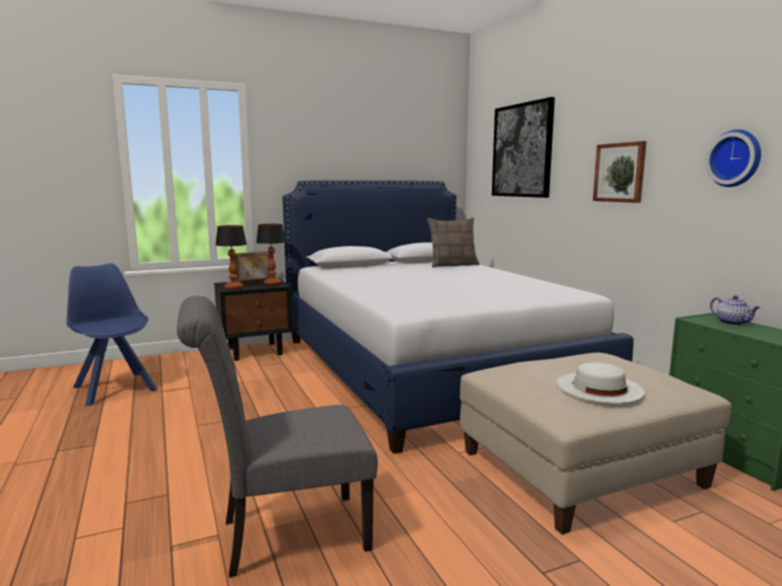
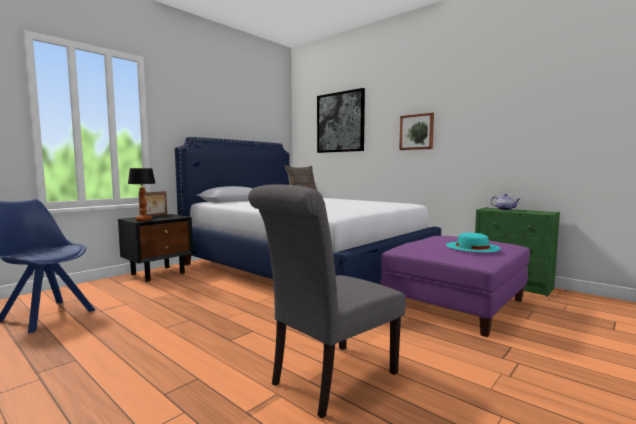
camera: 25 degrees left, 5 degrees down
table lamp [256,224,286,285] -> none
beige ottoman [460,353,732,535] -> purple ottoman [381,236,530,337]
white hat [557,362,645,403] -> turquoise hat [446,233,501,252]
wall clock [706,129,761,187] -> none

